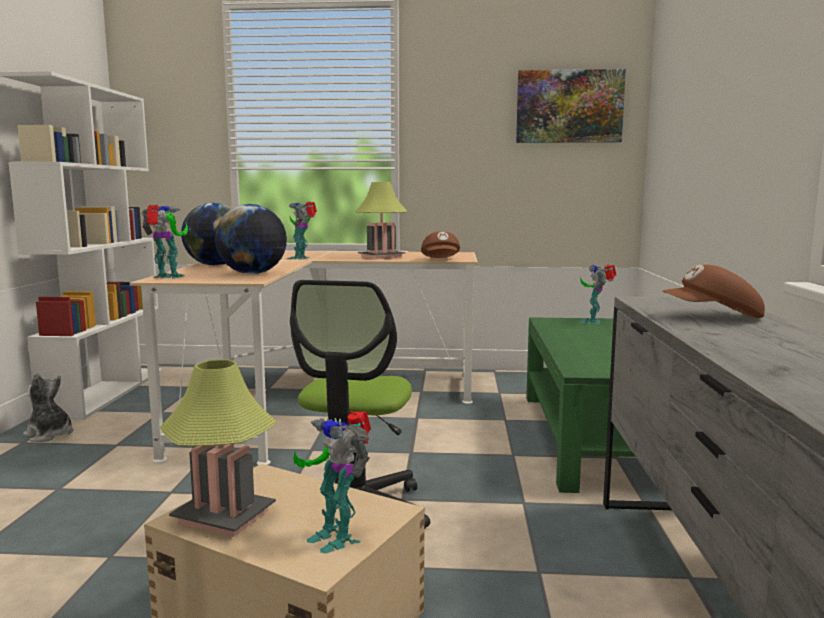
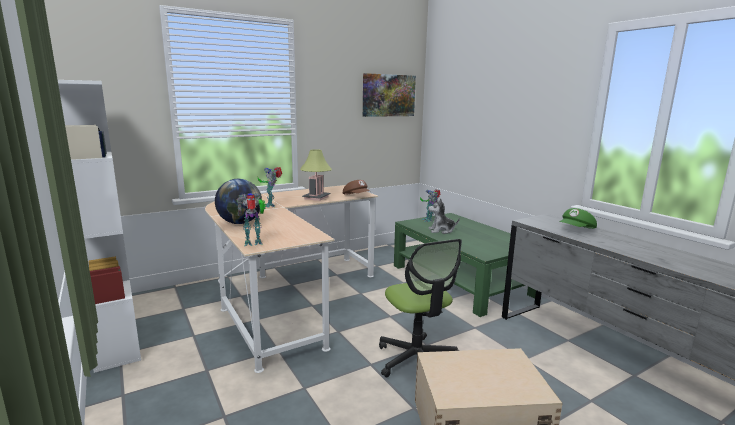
camera: 35 degrees left, 5 degrees up
plush toy [23,373,73,442] -> plush toy moved to [428,199,460,234]
table lamp [160,359,277,537] -> none
globe [215,204,287,274] -> none
toy robot [293,411,371,554] -> none
brown cap [662,265,765,318] -> green cap [559,208,597,229]

